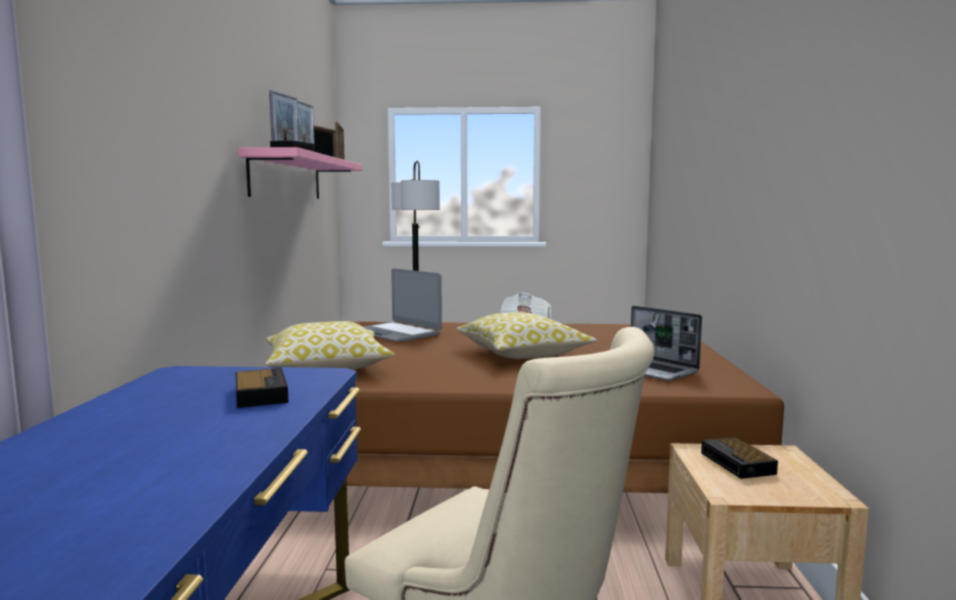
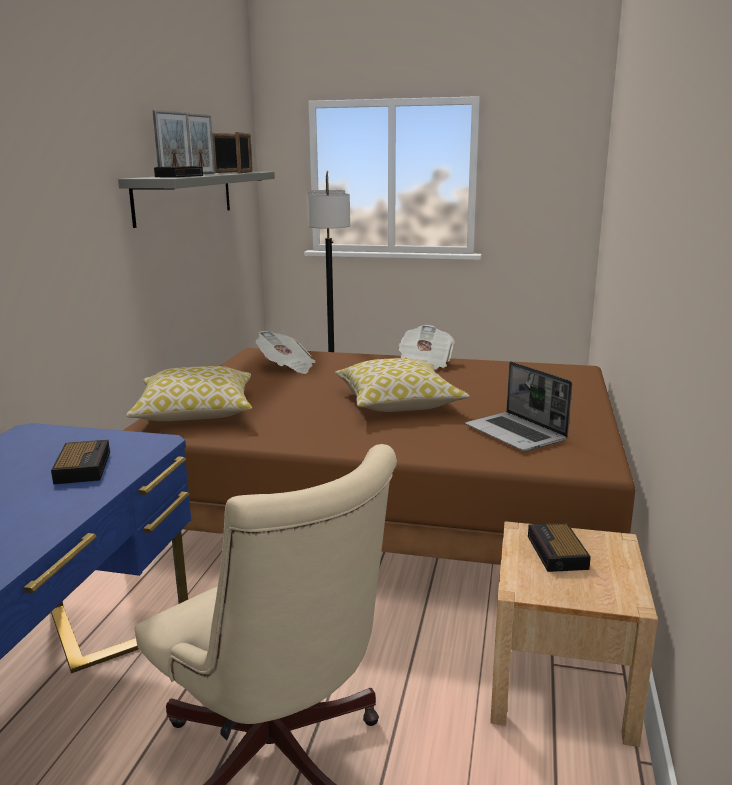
camera: 10 degrees right, 10 degrees up
pink shelf [238,147,363,199] -> grey shelf [118,172,275,228]
laptop [363,268,442,342] -> newspaper [256,331,316,374]

